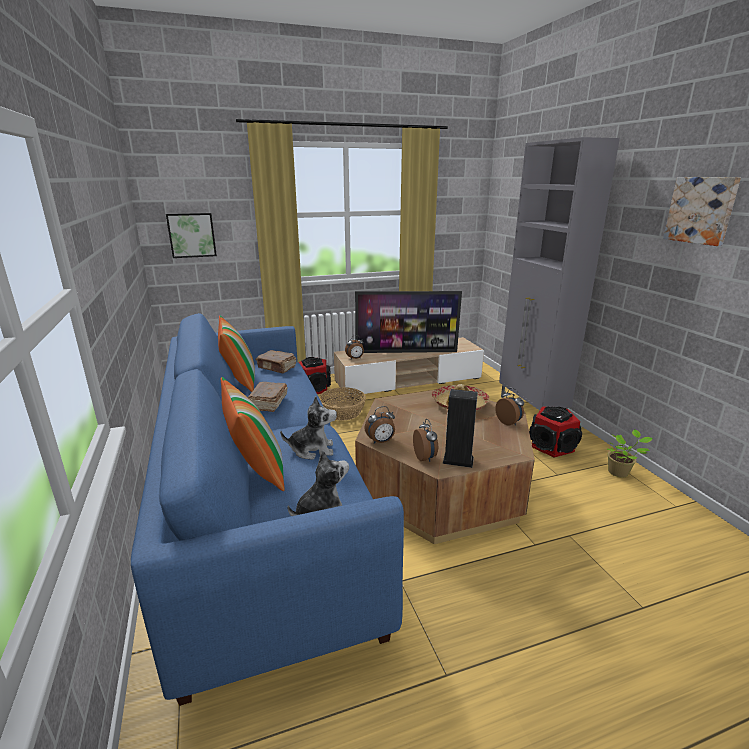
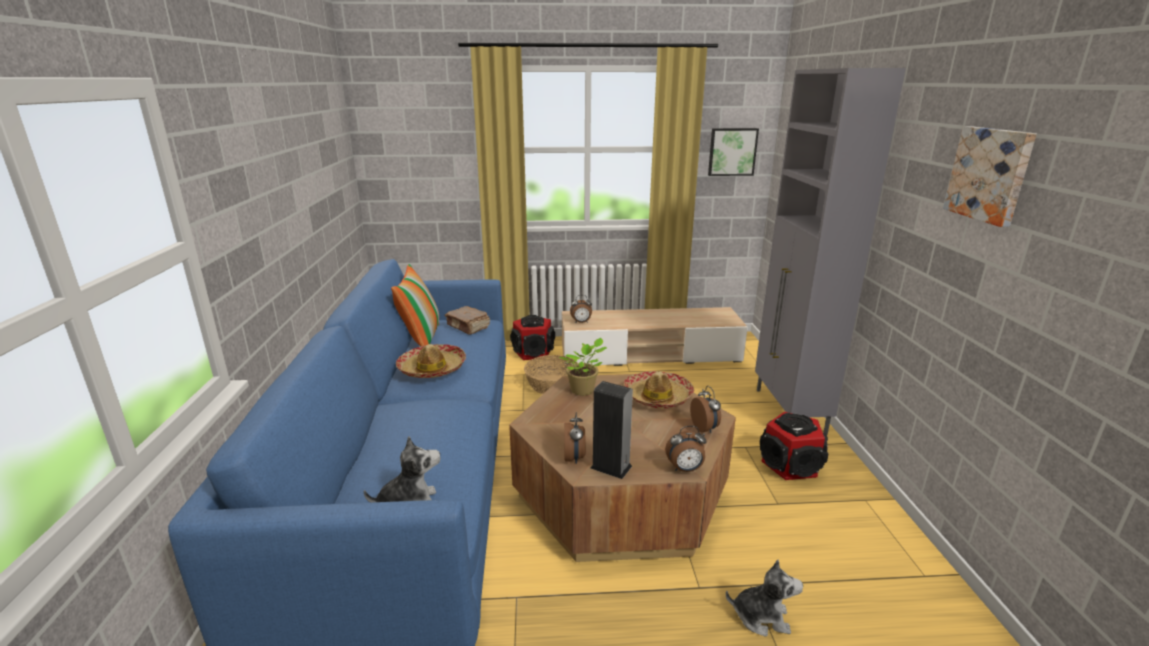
camera: 15 degrees right, 0 degrees up
picture [166,213,217,258] -> picture moved to [708,128,759,176]
pillow [221,377,285,491] -> none
brown book [248,382,287,412] -> hat [396,344,466,378]
plush toy [280,396,337,460] -> plush toy moved to [726,560,803,637]
television [355,291,462,353] -> none
alarm clock [364,406,395,444] -> alarm clock moved to [665,426,707,472]
potted plant [606,429,653,477] -> potted plant moved to [558,338,607,395]

